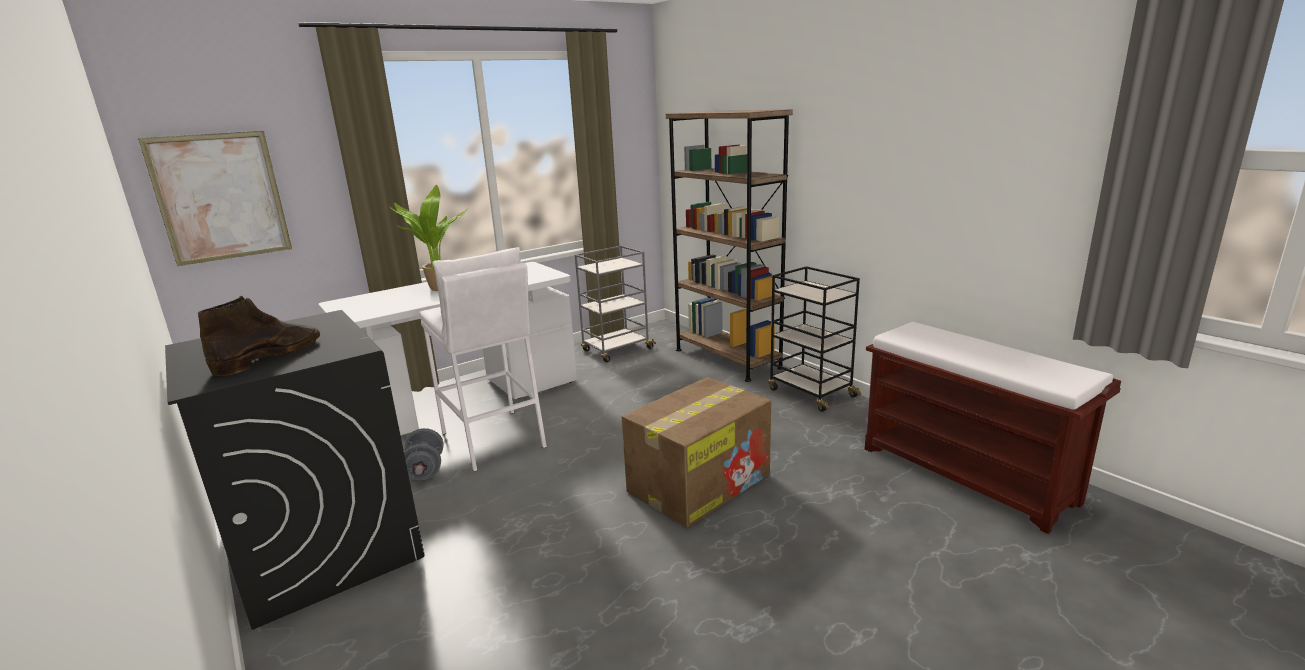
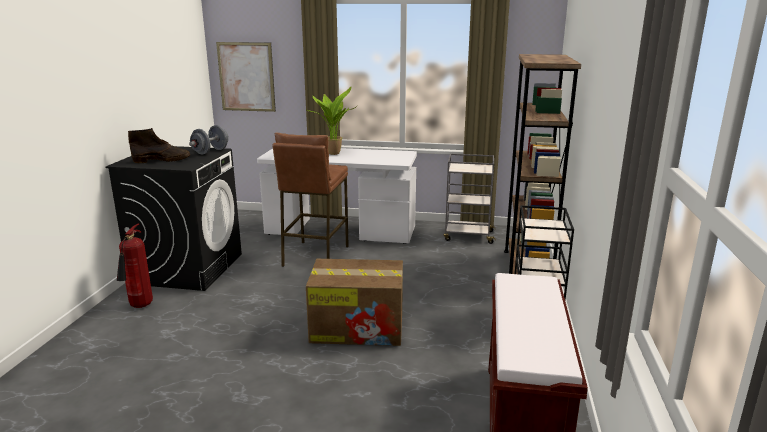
camera: 45 degrees right, 0 degrees up
grey dumbbell [404,428,444,480] -> grey dumbbell moved to [189,125,228,154]
white stool [419,247,547,472] -> brown stool [273,133,349,267]
none -> fire extinguisher [117,224,153,308]

